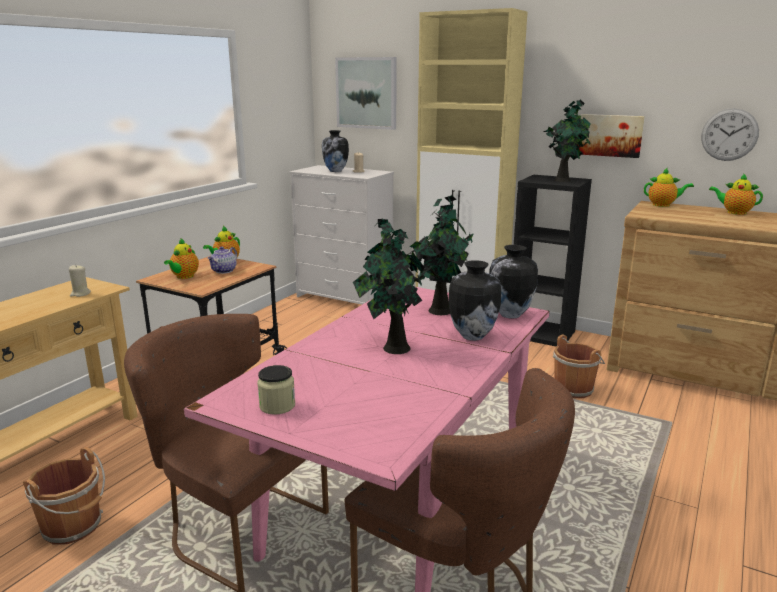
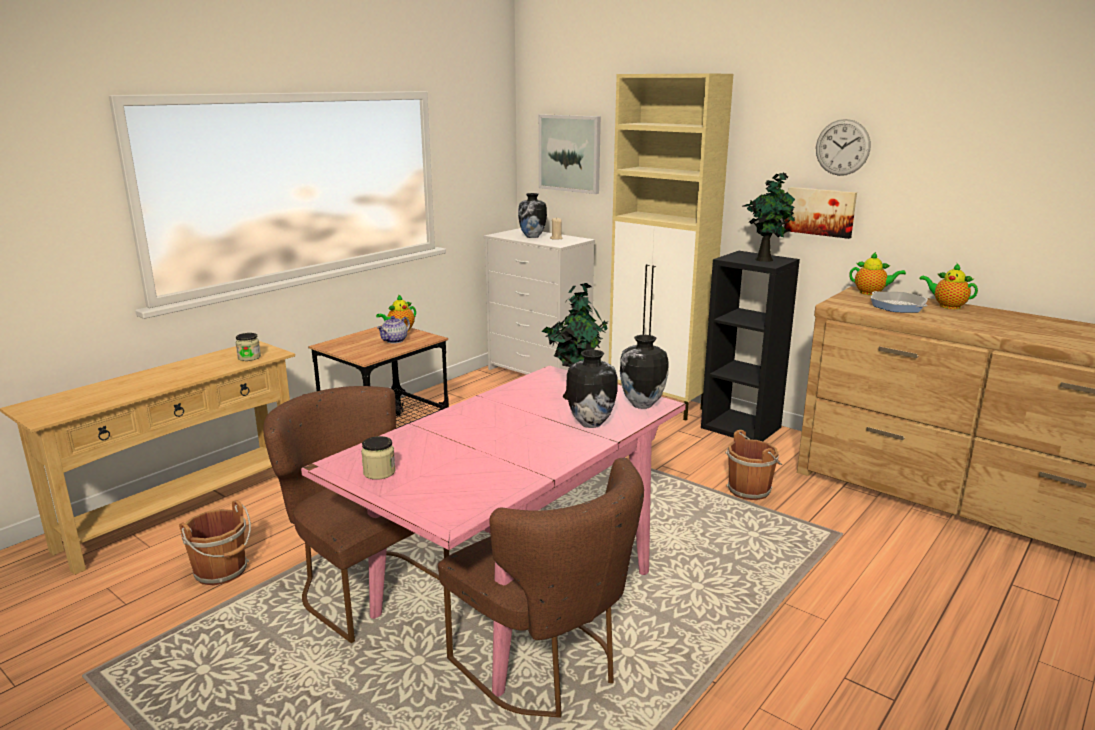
camera: 10 degrees right, 0 degrees up
beige candle [69,265,91,297] -> jar [236,333,261,361]
teapot [164,238,199,279] -> none
potted plant [353,217,435,354] -> none
wall clock [701,108,759,161] -> wall clock moved to [816,119,871,176]
none -> frying pan [871,291,928,312]

